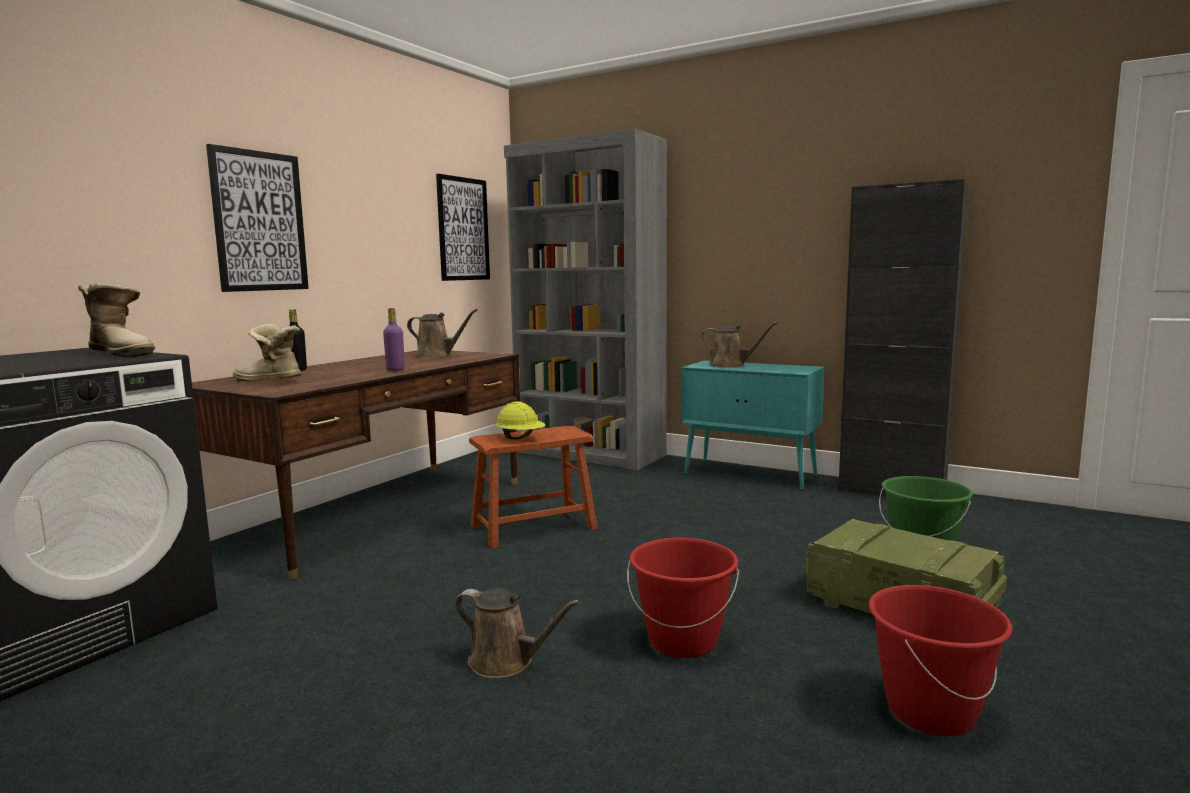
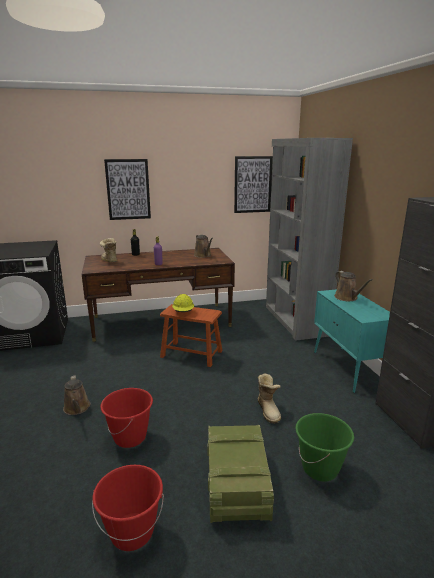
camera: 45 degrees right, 10 degrees up
boot [78,284,155,357] -> boot moved to [258,373,281,424]

